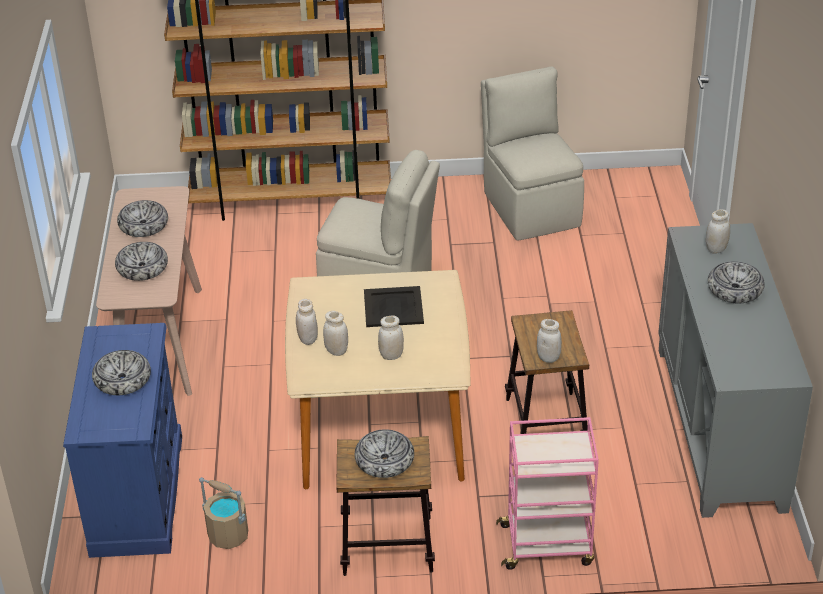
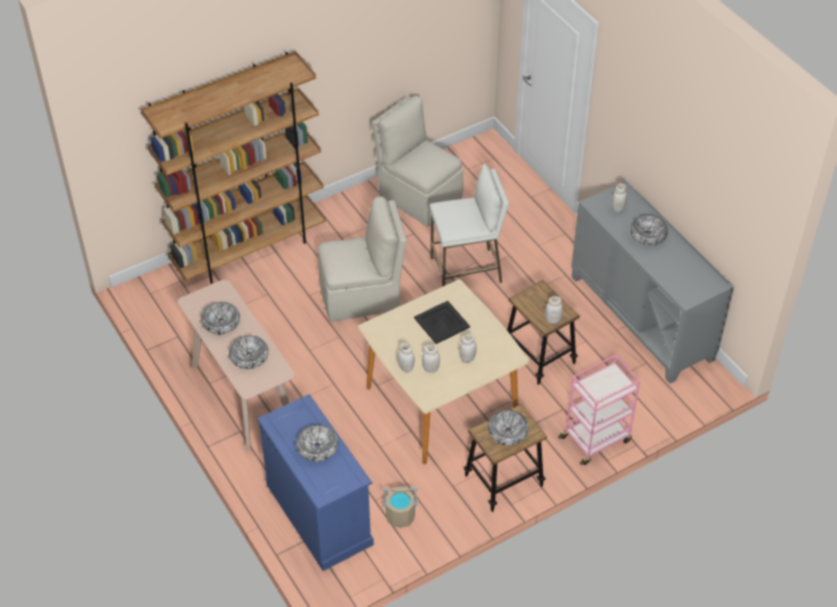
camera: 30 degrees left, 10 degrees up
none -> white stool [430,163,509,287]

